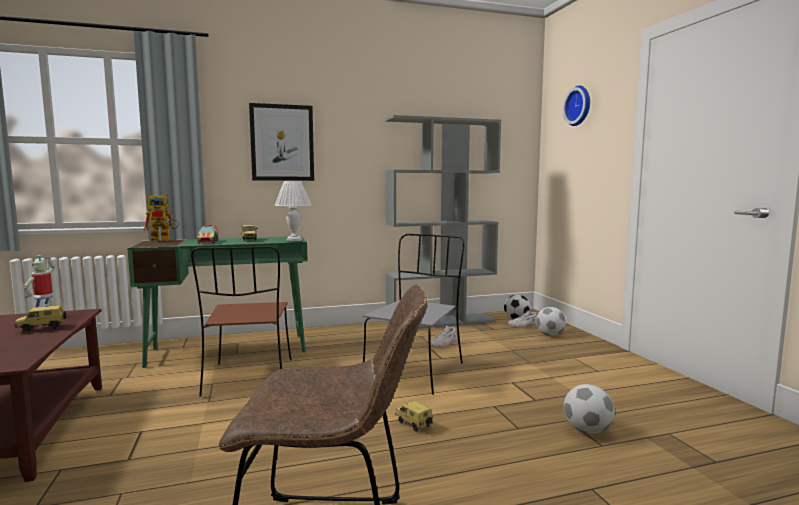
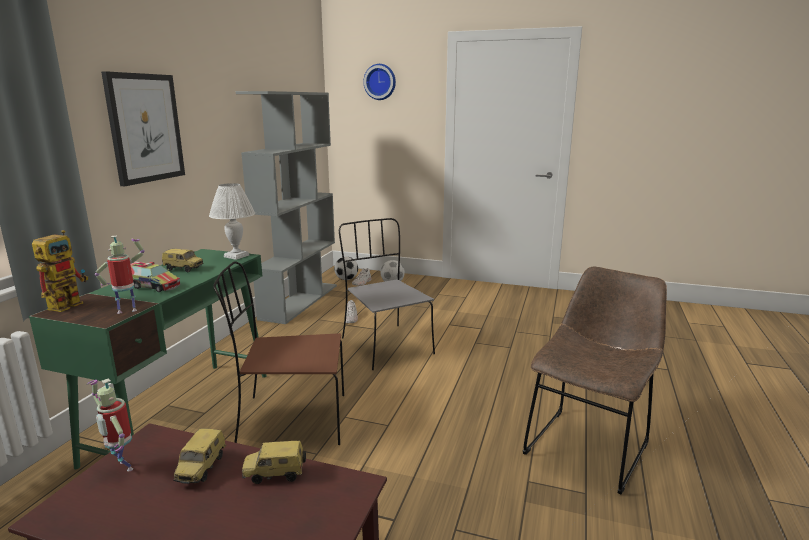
camera: 55 degrees left, 10 degrees up
brown chair [191,246,291,397] -> brown chair turned 150 degrees clockwise [213,261,344,445]
toy car [395,401,433,432] -> toy car moved to [242,441,306,484]
football [564,384,615,434] -> none
none -> toy robot [95,236,145,314]

